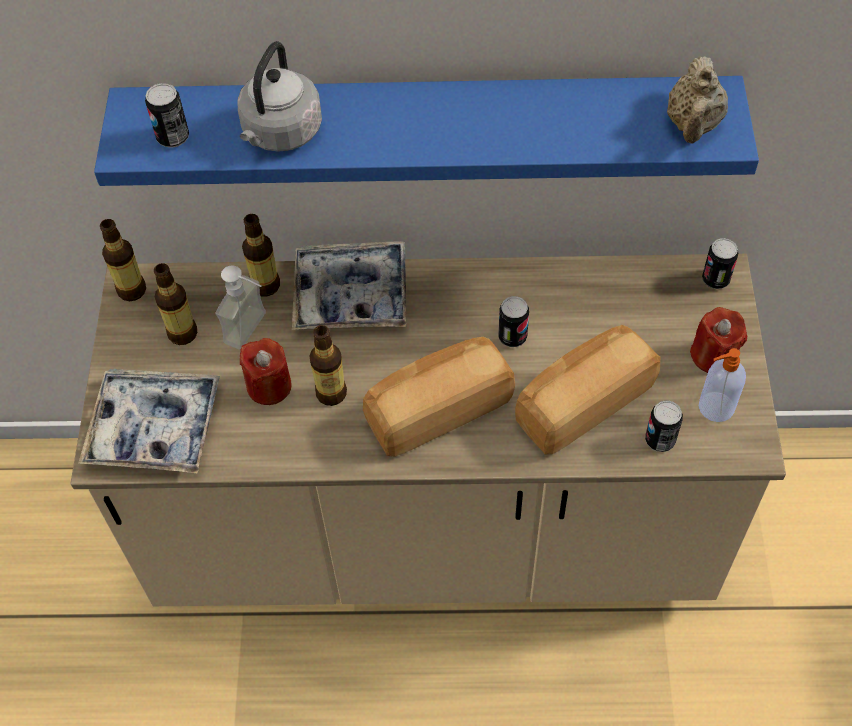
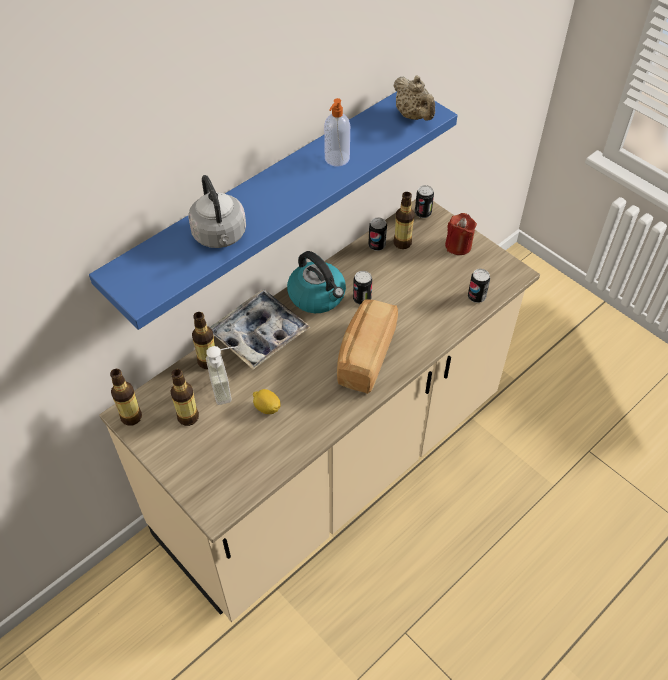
camera: 45 degrees left, 5 degrees down
tray [78,369,220,474] -> none
can [145,83,189,148] -> can moved to [368,217,387,251]
red candle [240,338,291,405] -> lemon [253,389,280,414]
bottle [309,325,347,406] -> bottle moved to [393,192,415,249]
bread [515,325,660,455] -> none
soap dispenser [699,348,746,422] -> soap dispenser moved to [324,98,350,167]
none -> kettle [287,251,346,313]

